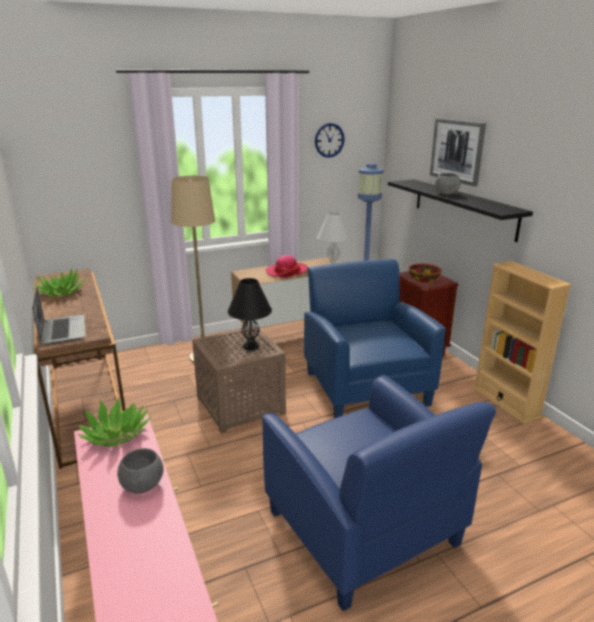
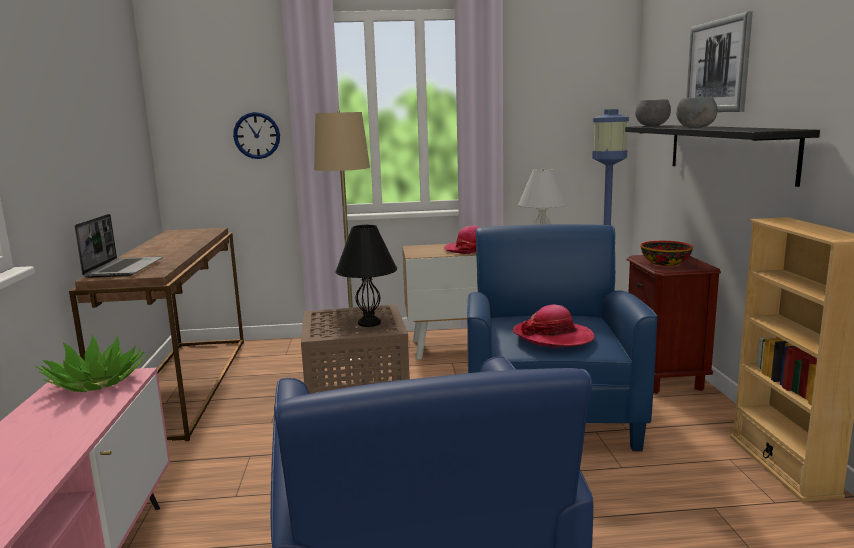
camera: 20 degrees right, 10 degrees down
potted plant [33,268,86,297] -> none
grey bowl [117,448,164,493] -> grey bowl moved to [635,99,671,126]
wall clock [315,123,345,158] -> wall clock moved to [233,112,280,159]
none -> hat [513,304,595,348]

